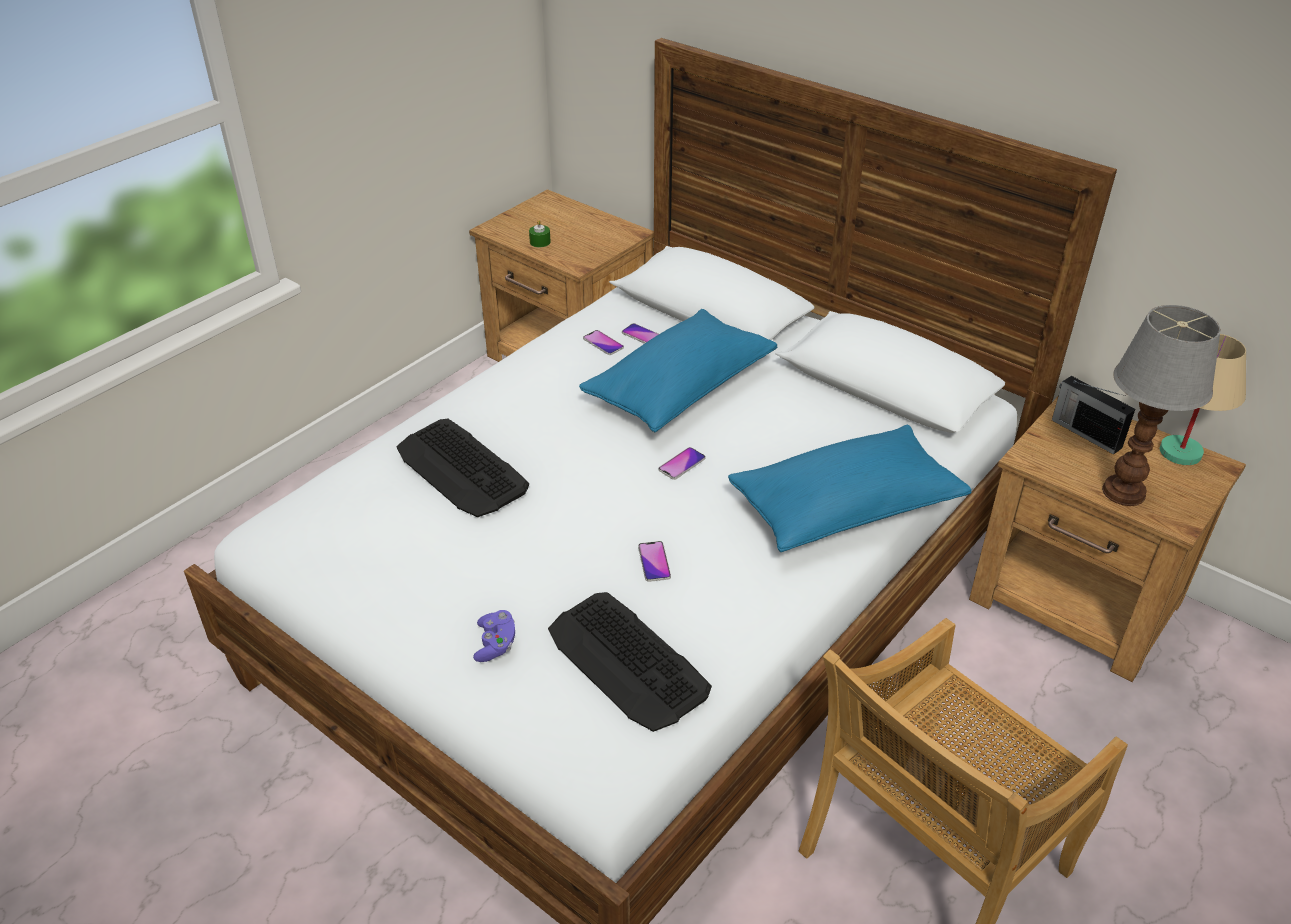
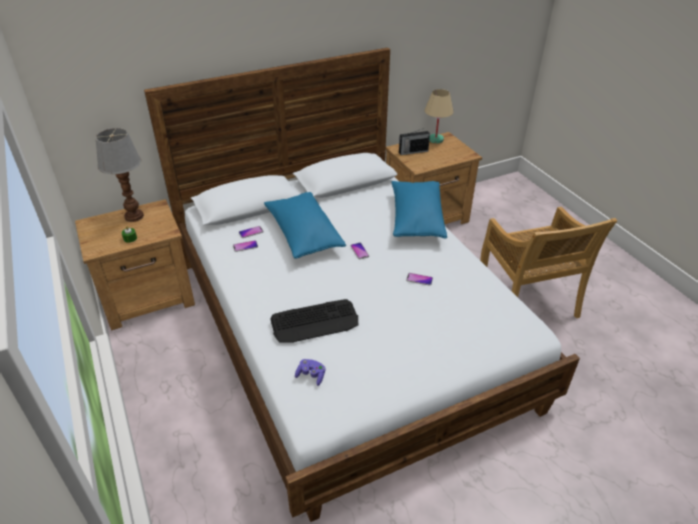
camera: 65 degrees left, 0 degrees up
purple game controller [473,610,515,662] -> purple game controller moved to [295,359,326,386]
keyboard [548,592,712,732] -> none
table lamp [1102,305,1221,506] -> table lamp moved to [96,128,144,222]

